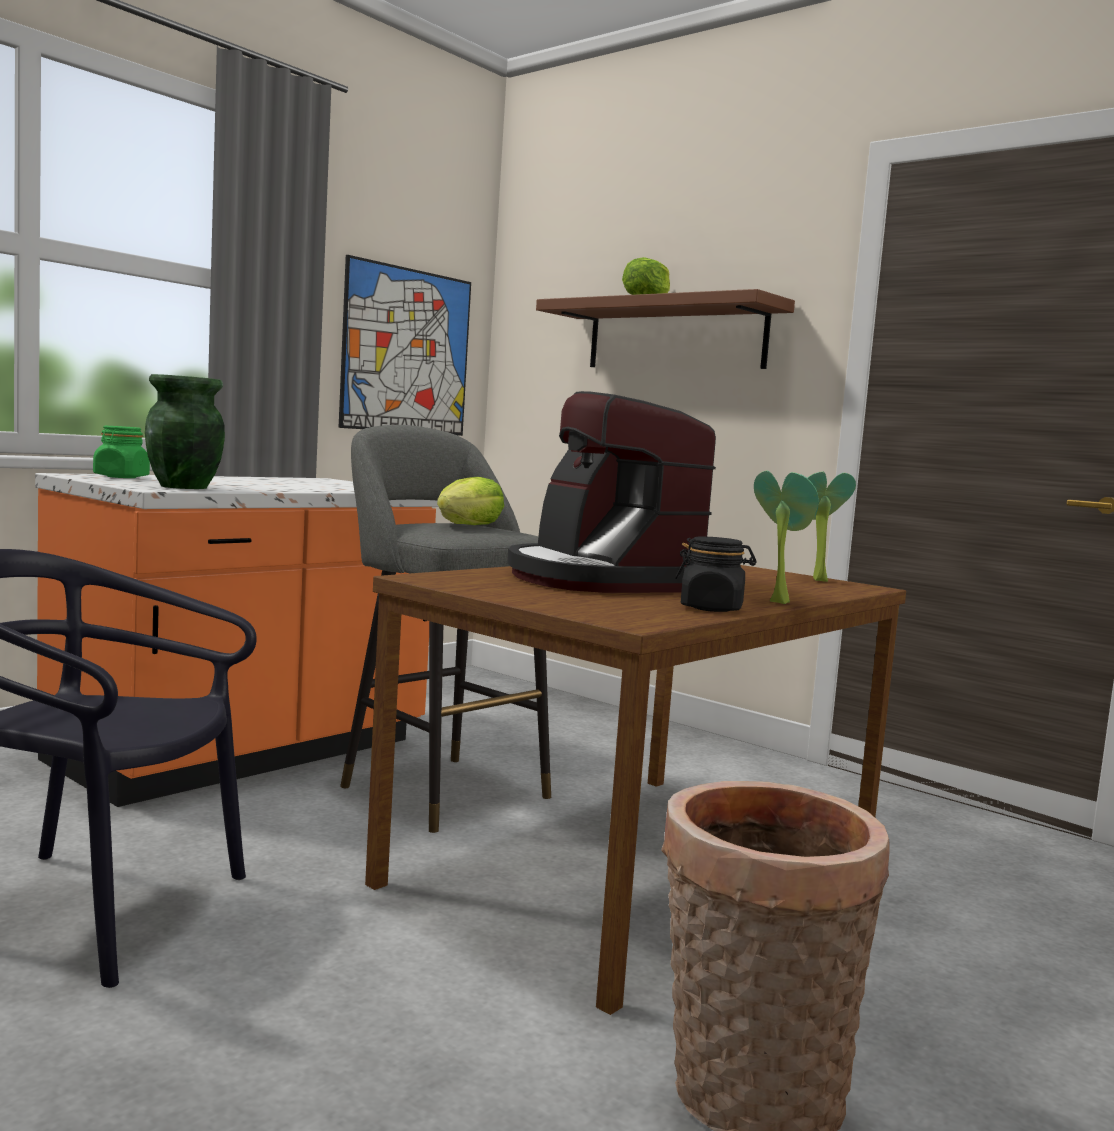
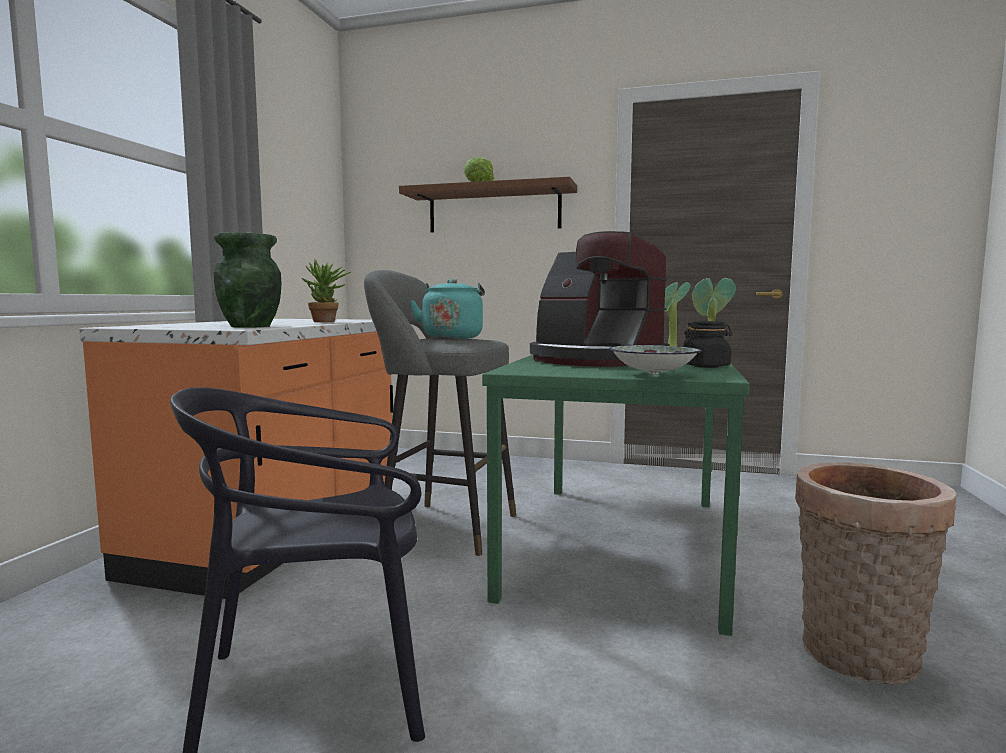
camera: 25 degrees left, 0 degrees up
green jar [93,426,150,478] -> none
picture [338,255,471,436] -> none
brown dining table [365,565,906,1015] -> green dining table [482,355,750,636]
lettuce [437,477,504,525] -> turquoise kettle [409,279,485,339]
none -> potted plant [302,259,351,322]
none -> bowl [609,345,702,375]

